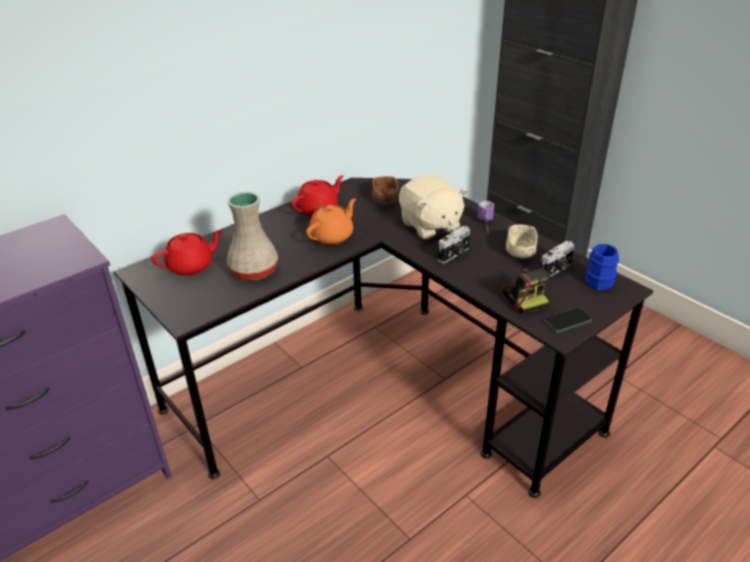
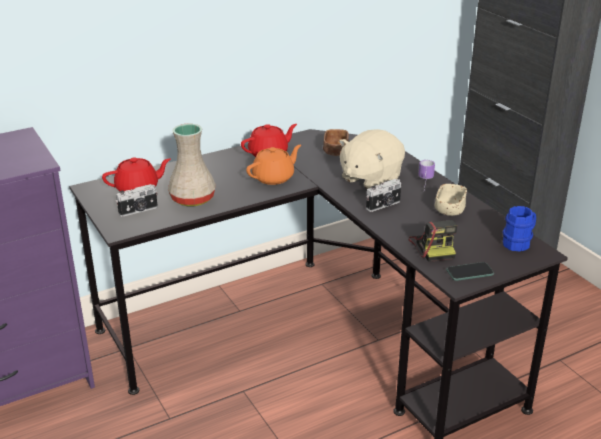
camera: 10 degrees right, 5 degrees down
beige plush toy [399,175,467,239] -> beige plush toy turned 60 degrees clockwise [339,129,405,189]
camera [540,241,574,277] -> camera moved to [116,184,158,217]

